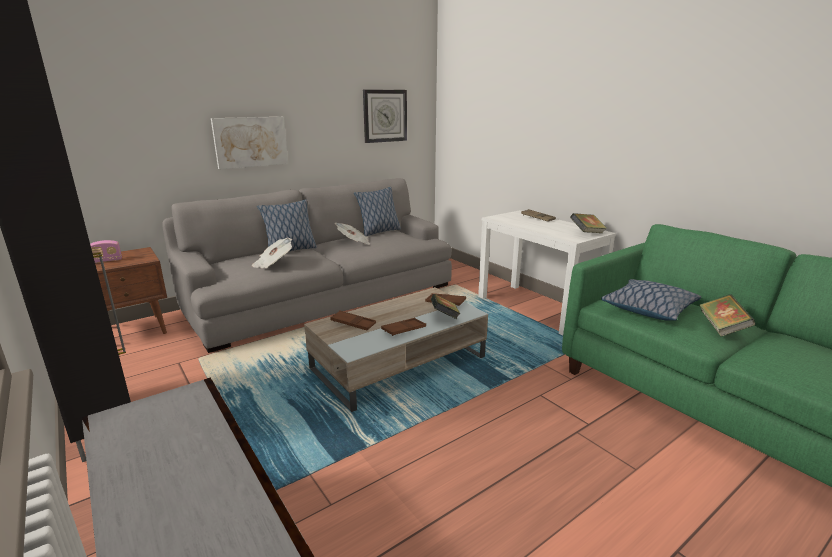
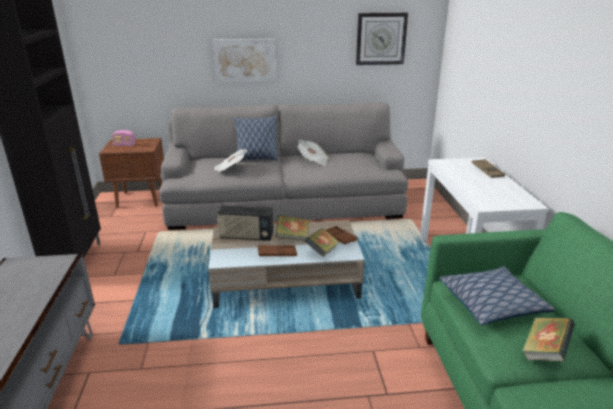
camera: 30 degrees right, 5 degrees up
brown tray [330,311,376,331] -> radio [217,205,274,241]
pillow [354,187,401,237] -> none
book [570,213,607,233] -> book moved to [276,215,309,241]

